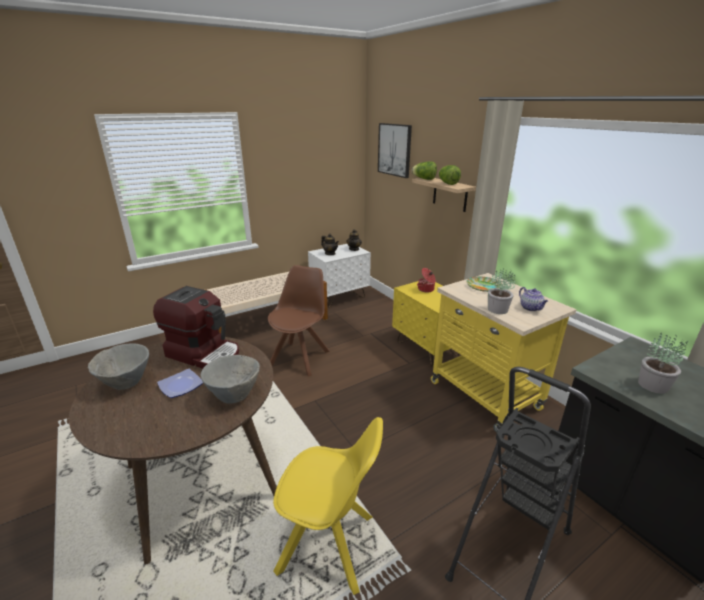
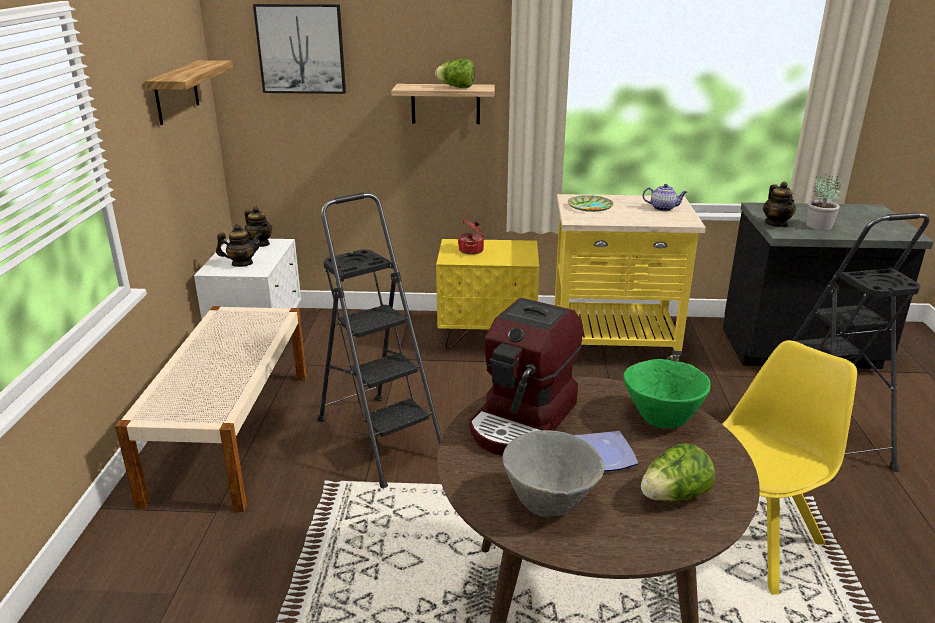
camera: 55 degrees left, 0 degrees up
coffee machine [153,286,239,369] -> coffee machine turned 150 degrees clockwise [469,298,583,456]
grey bowl [201,355,260,403] -> green bowl [623,359,711,429]
brown chair [268,265,330,377] -> step ladder [317,193,442,488]
lettuce [412,161,437,180] -> lettuce moved to [641,443,715,501]
potted plant [488,268,516,314] -> none
none -> shelf [145,60,233,125]
none -> teapot [763,182,796,227]

